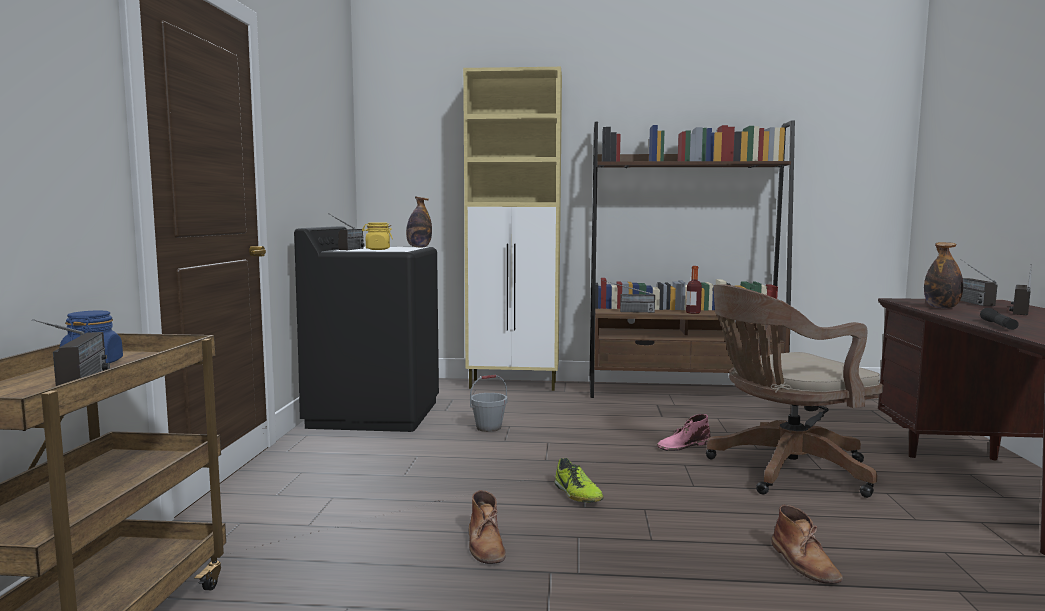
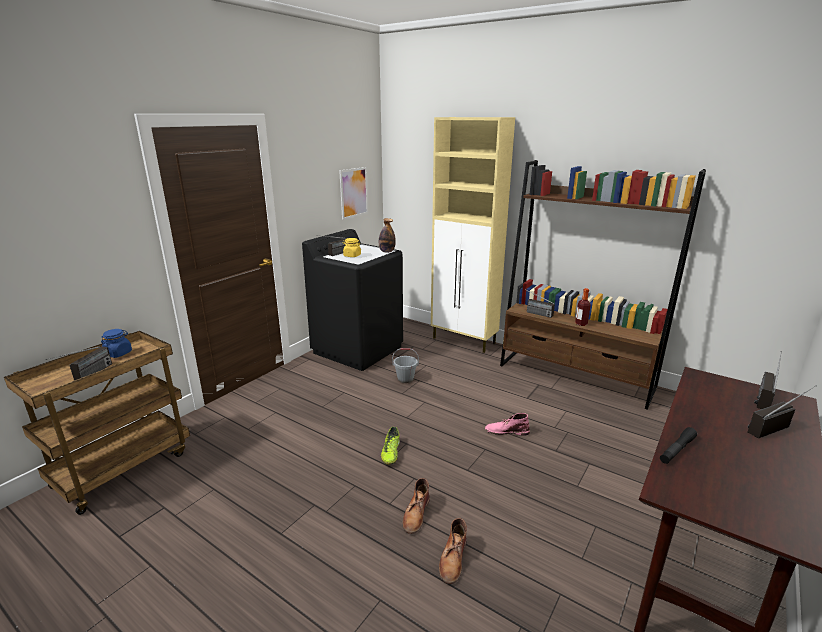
camera: 30 degrees right, 15 degrees up
brown boot [469,490,506,564] -> brown boot moved to [403,478,430,534]
brown office chair [706,284,883,498] -> none
bottle [924,242,963,308] -> none
none -> picture [339,167,368,220]

